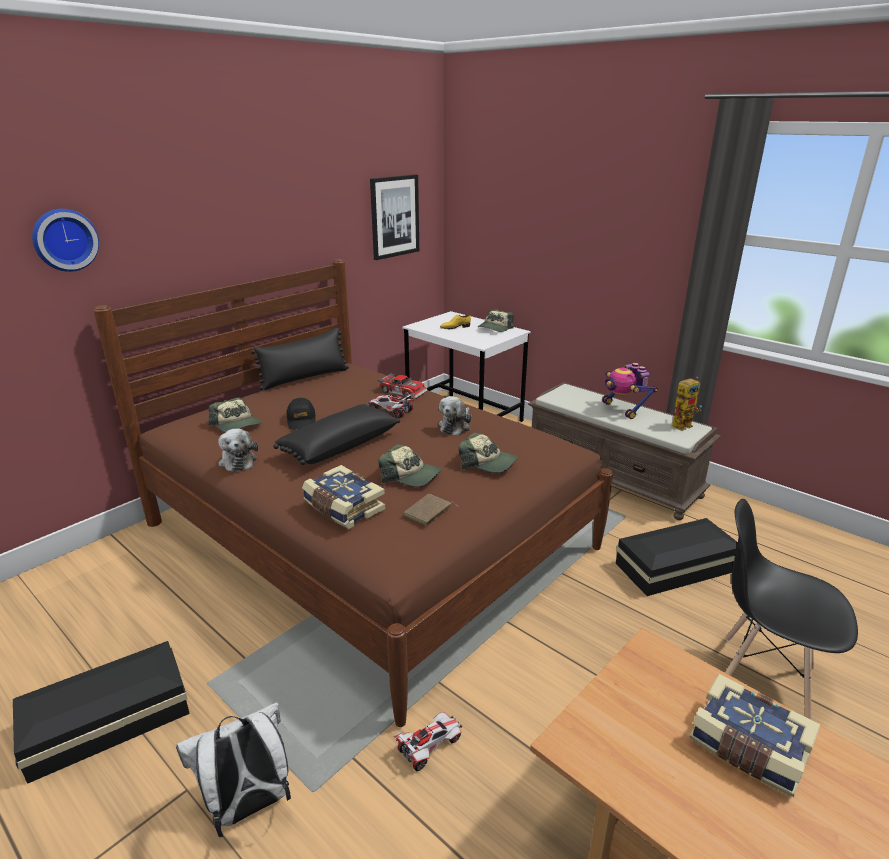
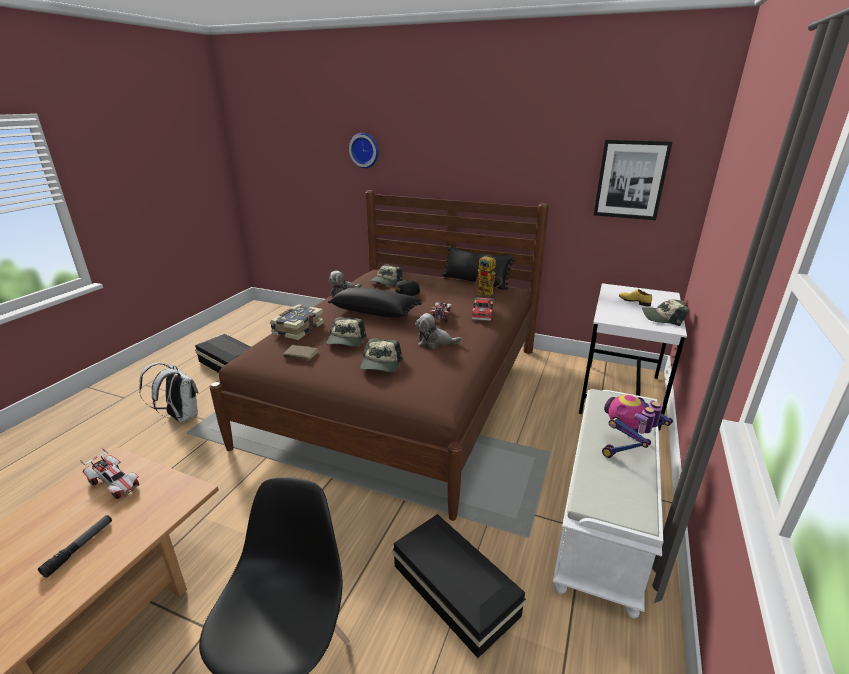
camera: 70 degrees right, 0 degrees up
toy car [393,712,462,771] -> toy car moved to [80,448,139,499]
brown bench [528,382,721,520] -> white bench [553,389,664,618]
toy robot [672,377,702,431] -> toy robot moved to [474,256,502,297]
book [690,674,821,797] -> flashlight [38,515,112,578]

